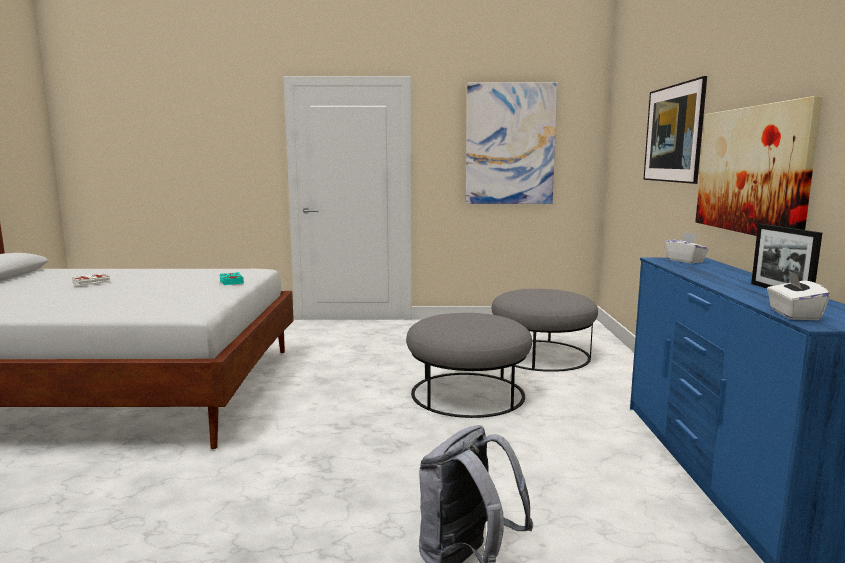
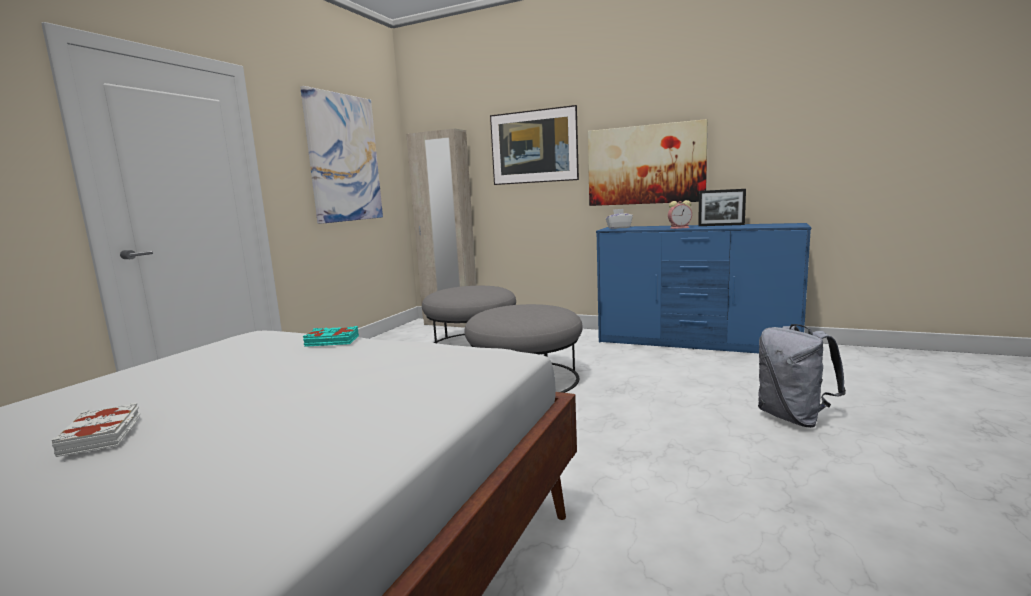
camera: 65 degrees left, 0 degrees up
white tissue box [767,270,830,320] -> none
none -> beige wardrobe [406,128,477,328]
none -> alarm clock [668,200,692,229]

